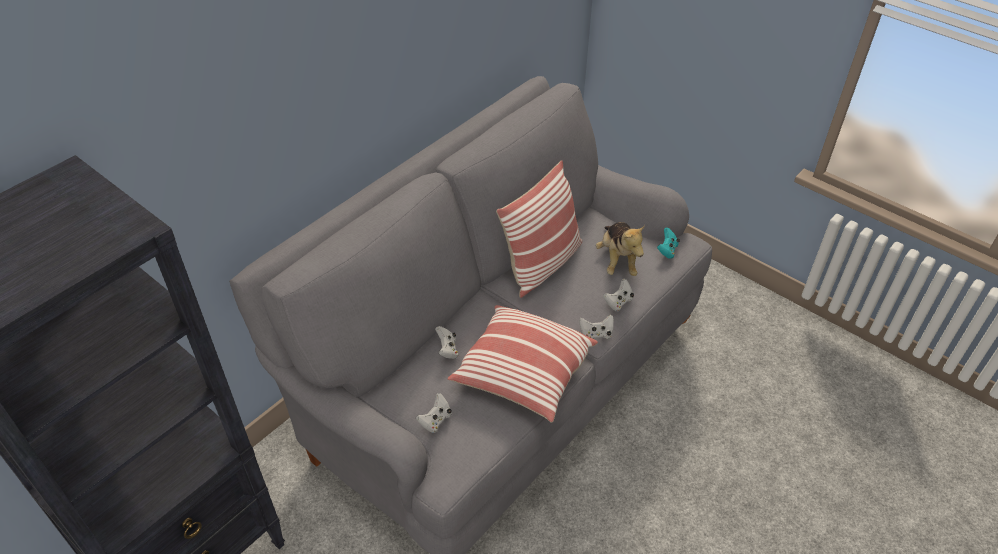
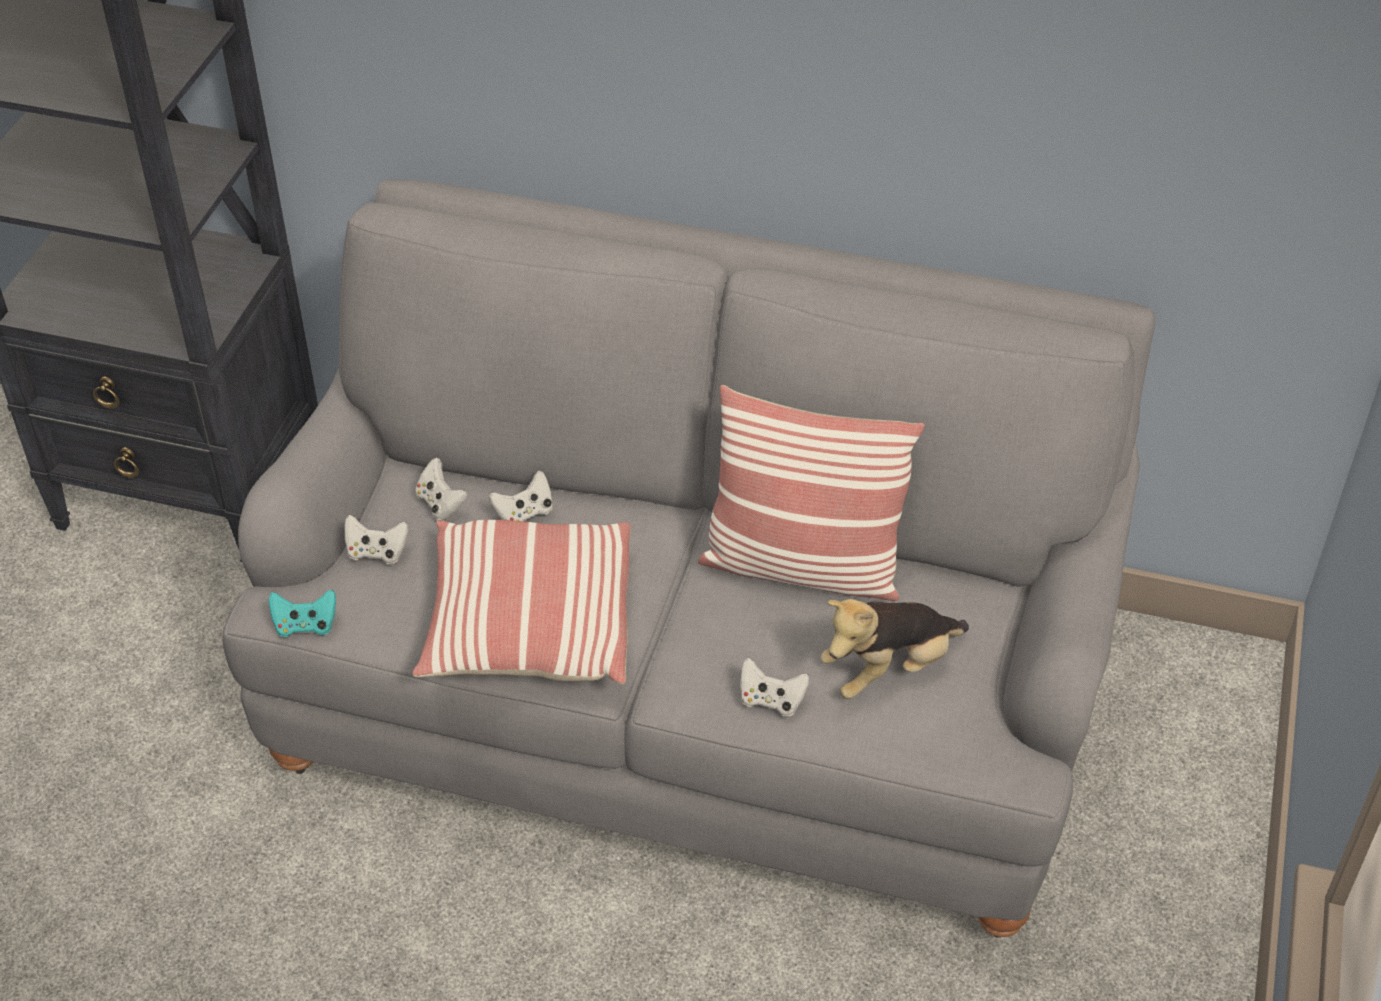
camera: 65 degrees right, 0 degrees up
white game controller [579,315,614,339] -> white game controller moved to [415,458,468,520]
turquoise game controller [657,227,680,259] -> turquoise game controller moved to [268,590,336,637]

